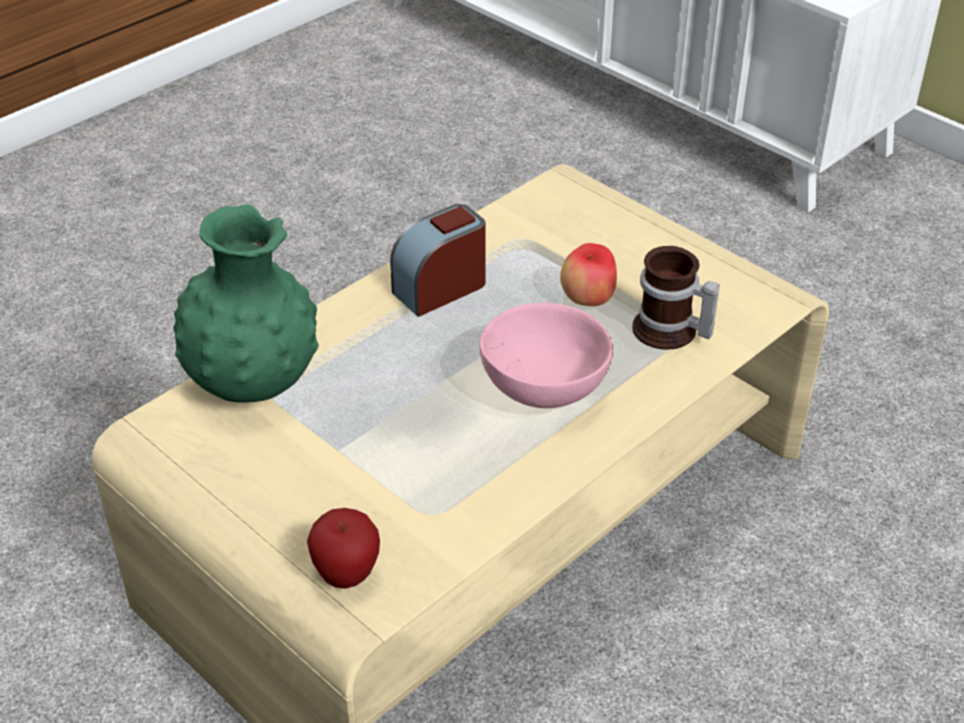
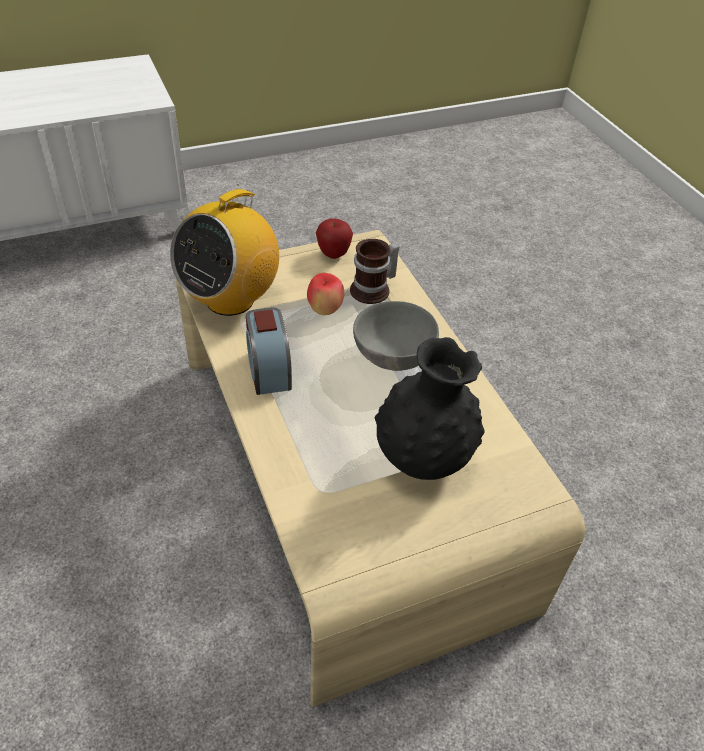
camera: 70 degrees left, 5 degrees up
green vase [173,204,319,403] -> none
apple [307,508,380,589] -> apple moved to [316,218,353,259]
pink bowl [479,302,613,408] -> grey bowl [353,301,439,371]
none -> radio [170,184,279,316]
none -> black vase [374,337,484,480]

